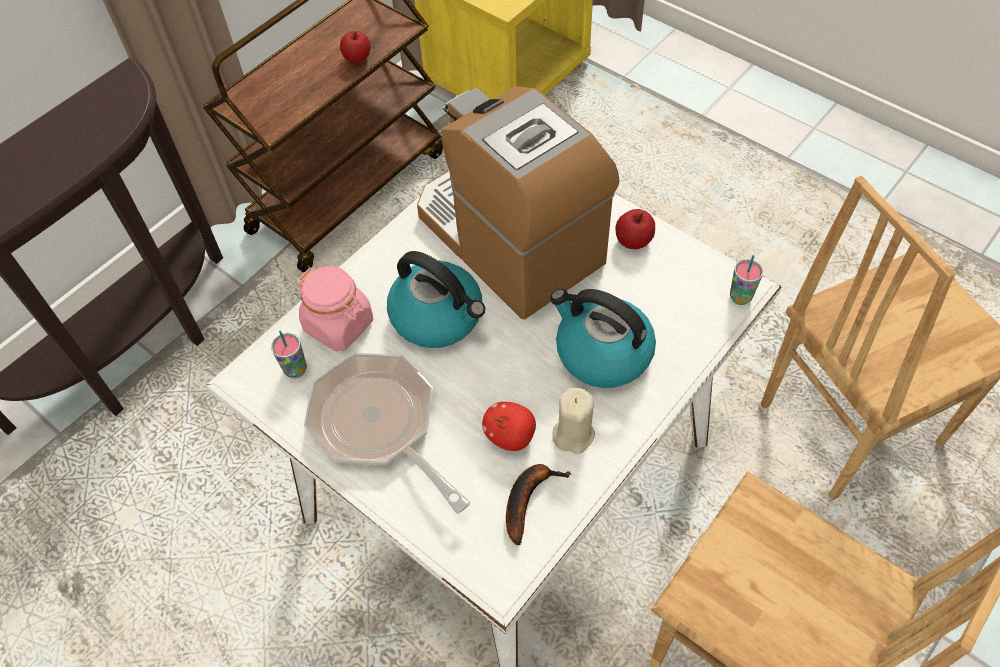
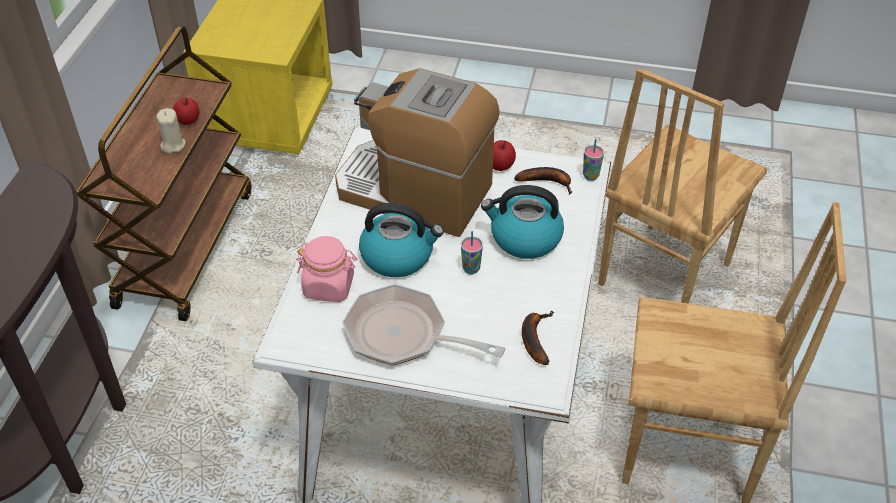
camera: 30 degrees left, 10 degrees down
cup [271,331,307,378] -> cup moved to [461,231,483,274]
apple [482,402,536,451] -> none
beige candle [552,388,595,454] -> beige candle moved to [156,108,186,153]
none -> banana [514,167,572,195]

